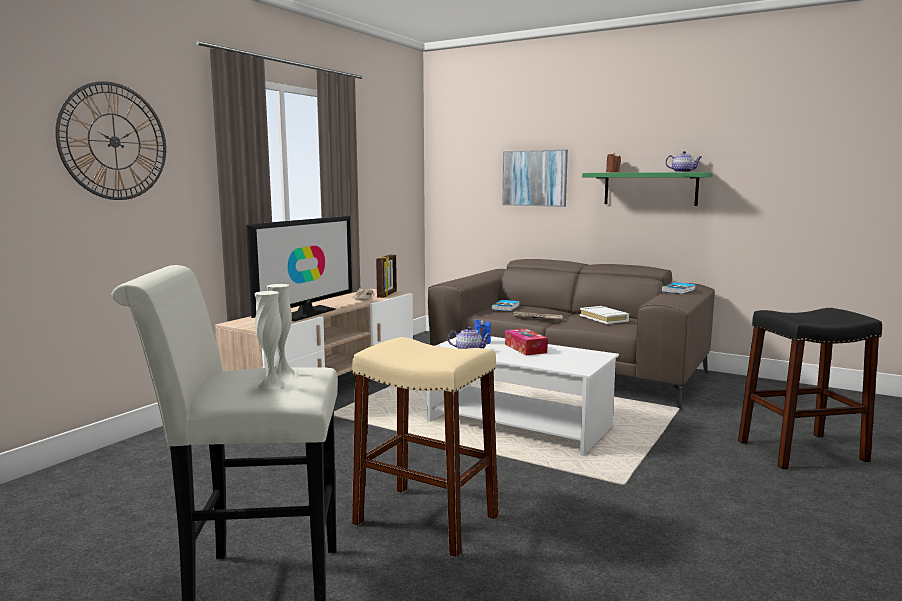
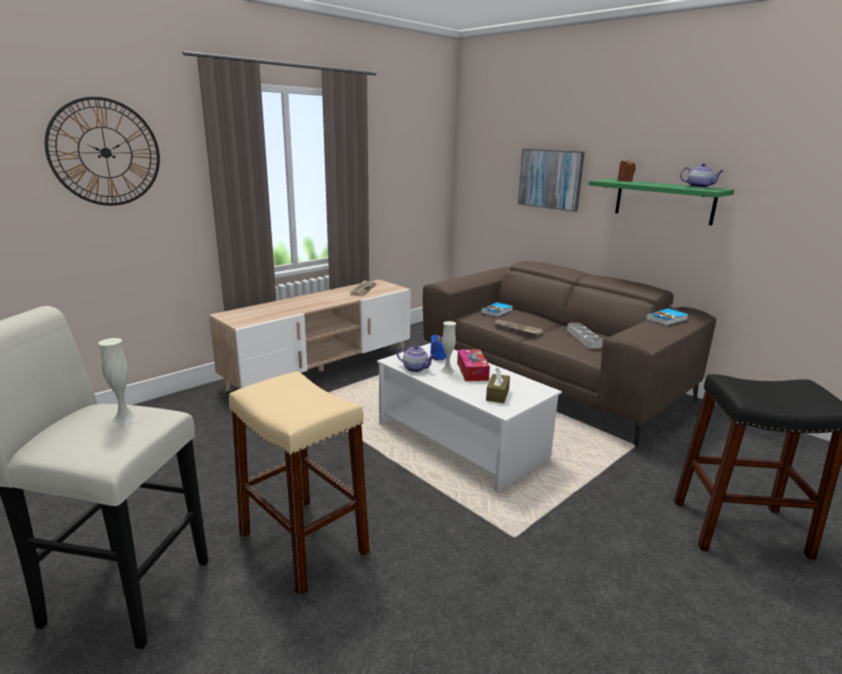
camera: 15 degrees right, 10 degrees up
television [246,216,352,321] -> none
white vase [254,291,285,389] -> white vase moved to [440,321,456,374]
picture frame [376,255,397,298] -> none
white book [580,306,629,324] -> grey tray [567,323,603,349]
none -> brown tissue box [486,368,510,403]

